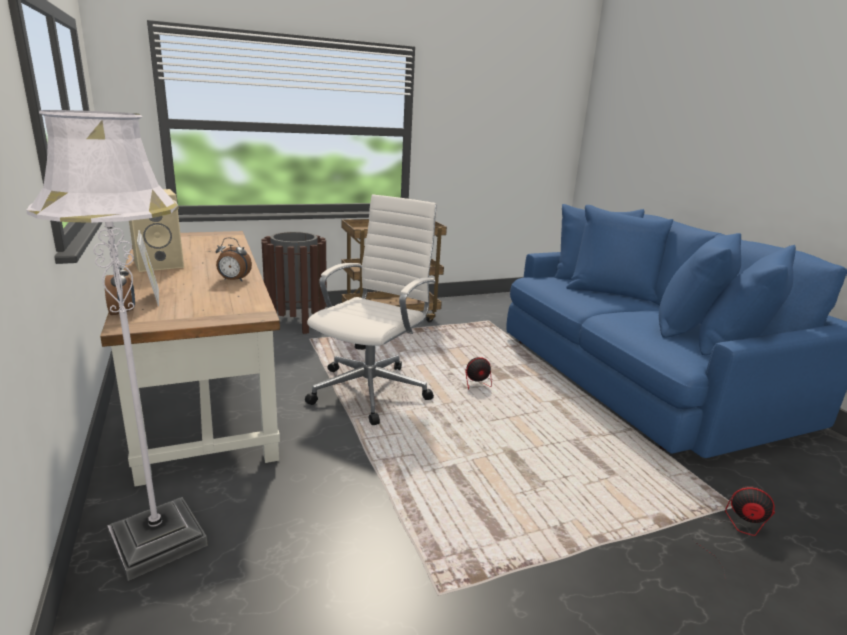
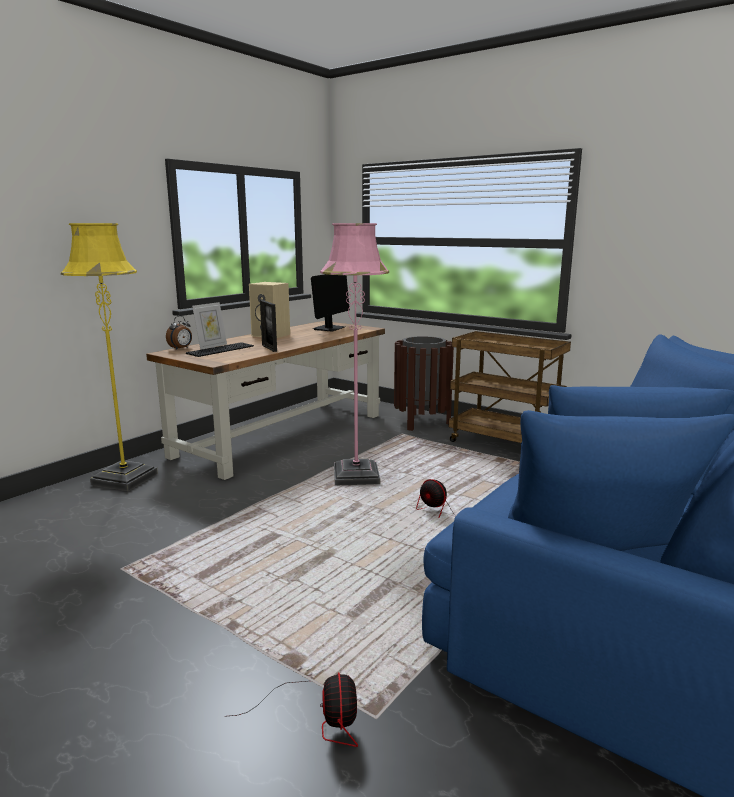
camera: 60 degrees right, 5 degrees down
white floor lamp [26,110,208,581] -> yellow floor lamp [61,223,158,491]
alarm clock [216,238,252,281] -> picture frame [260,300,277,352]
white office chair [305,194,437,425] -> pink floor lamp [320,223,389,486]
none -> keyboard [186,342,254,357]
none -> monitor [311,274,350,331]

